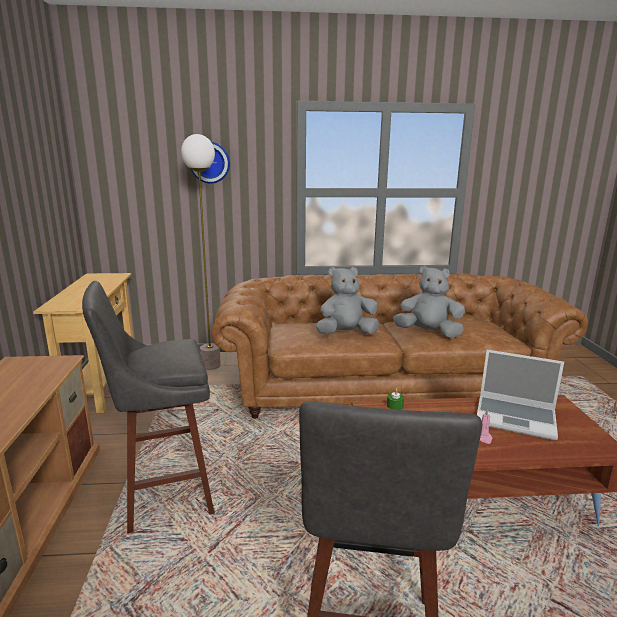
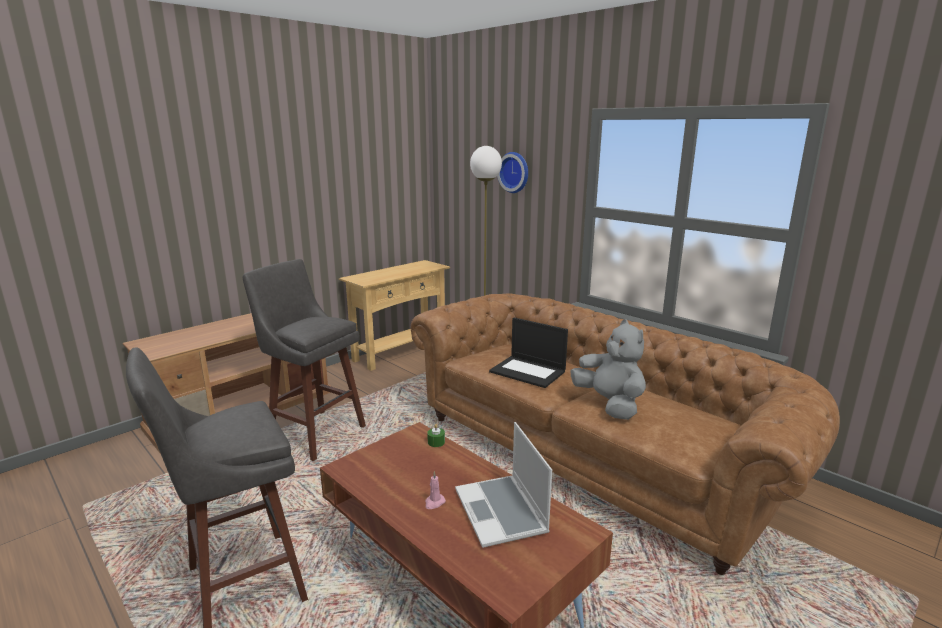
camera: 50 degrees right, 0 degrees up
grey plush toy [316,267,379,334] -> laptop [489,318,568,388]

